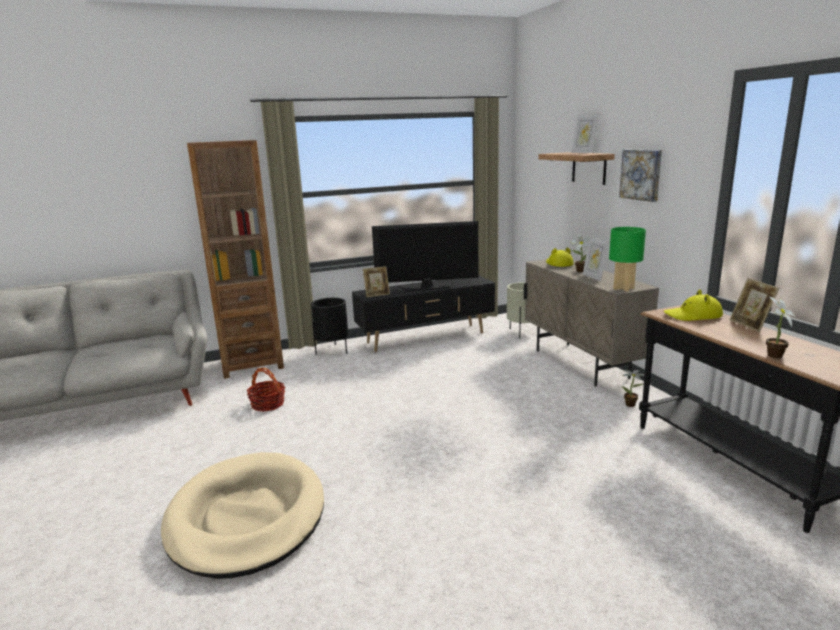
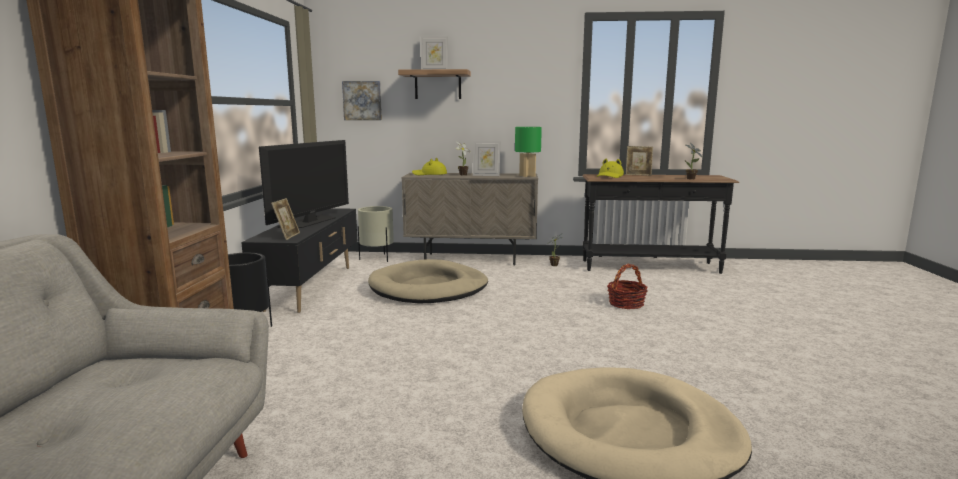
camera: 65 degrees left, 5 degrees down
basket [247,368,285,412] -> basket moved to [607,264,648,309]
picture [619,150,662,202] -> picture moved to [342,81,382,120]
none -> beige dog bed [368,259,488,304]

